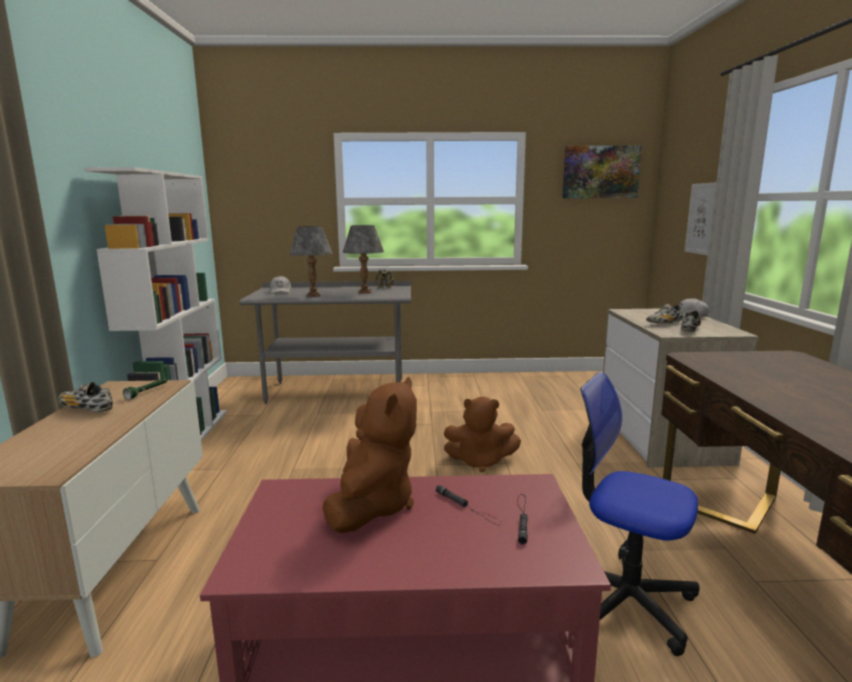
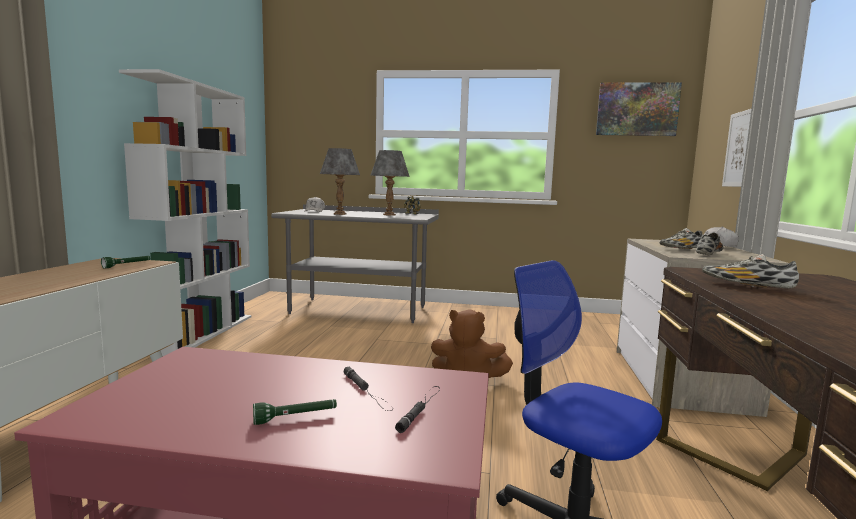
camera: 10 degrees right, 5 degrees down
shoe [58,382,113,412] -> shoe moved to [702,254,799,288]
brown plush toy [322,377,417,533] -> none
none -> green flashlight [253,399,337,425]

